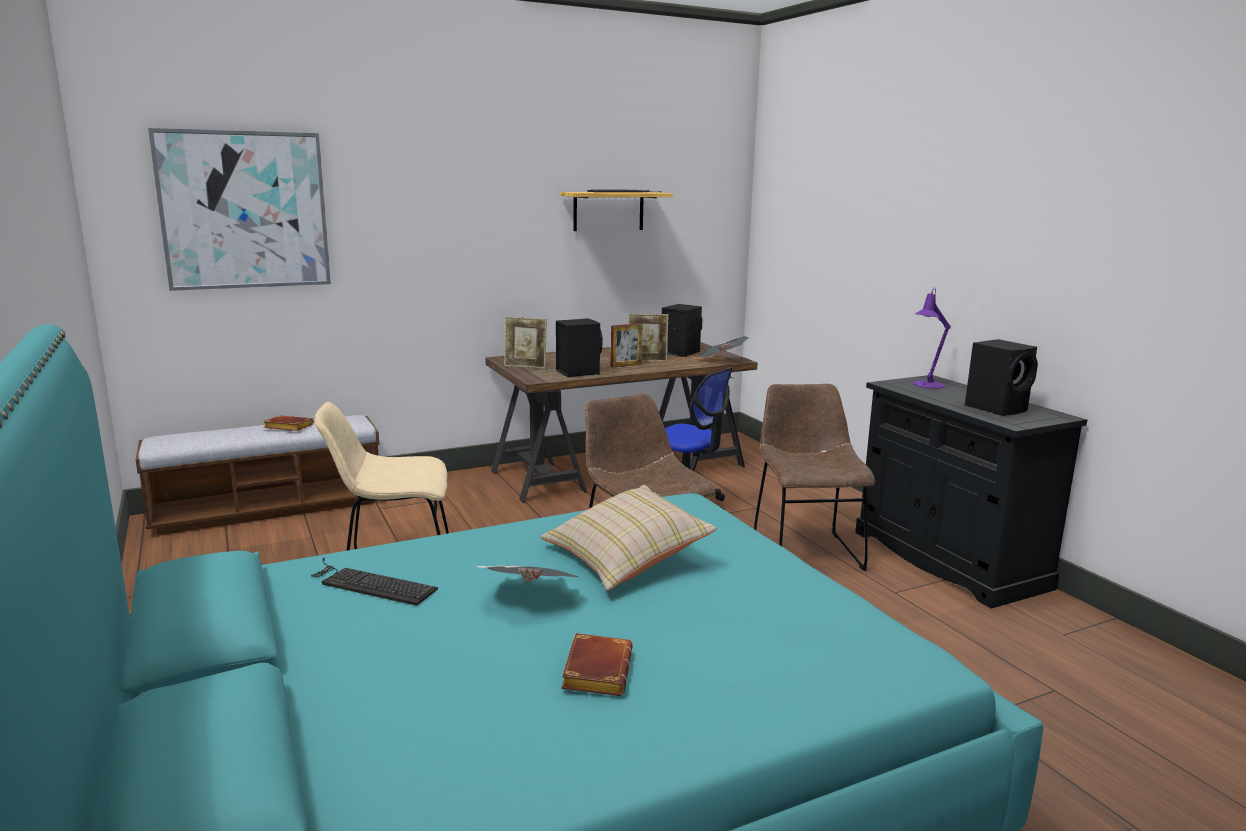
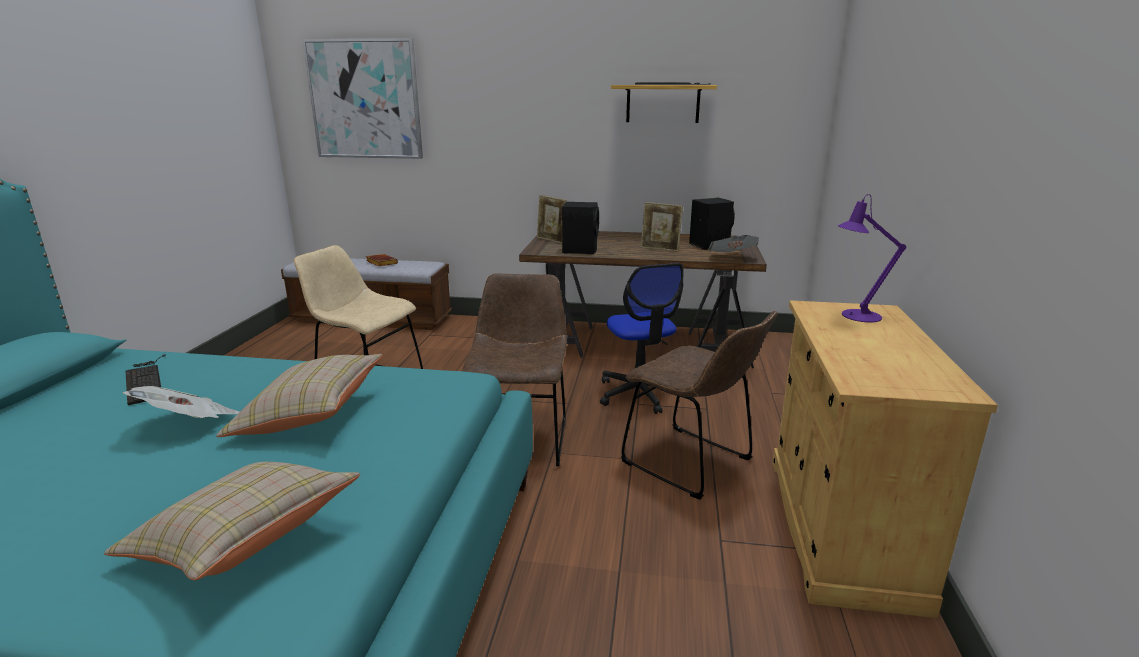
camera: 35 degrees right, 5 degrees up
brown book [561,633,633,696] -> none
picture frame [611,323,643,367] -> none
brown chair [754,384,875,571] -> brown chair turned 105 degrees clockwise [621,311,778,500]
black cabinet [855,375,1087,608] -> beige cabinet [772,300,998,618]
black speaker [965,339,1038,416] -> none
none -> beige pillow [104,462,360,580]

